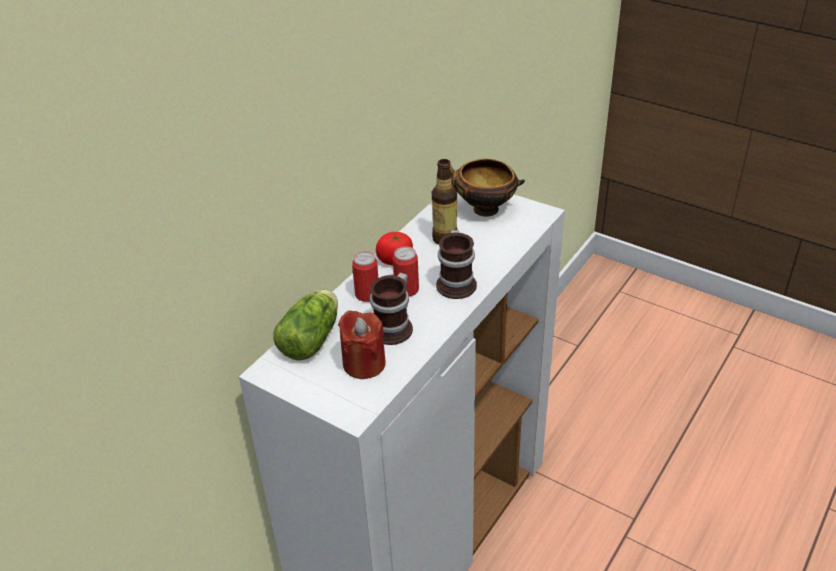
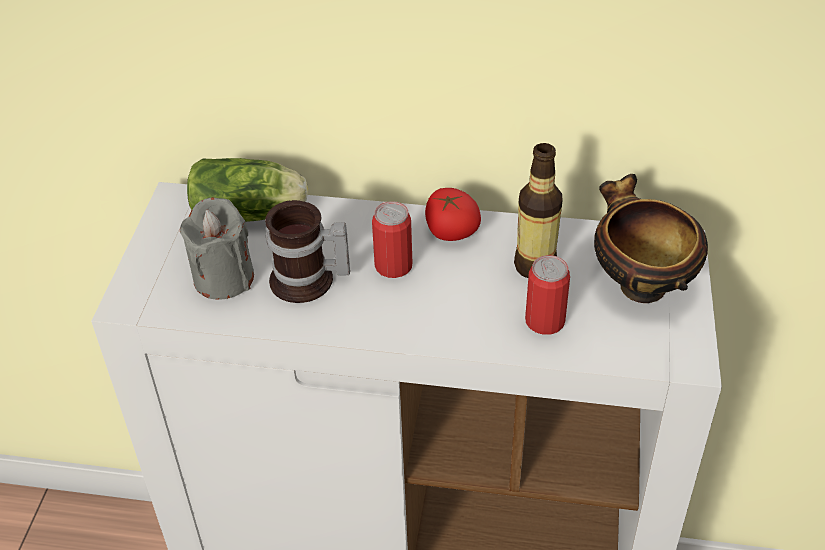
camera: 65 degrees right, 5 degrees up
red candle [338,310,386,379] -> grey candle [180,197,254,299]
can [352,251,378,302] -> can moved to [525,255,570,335]
mug [436,230,477,299] -> none

